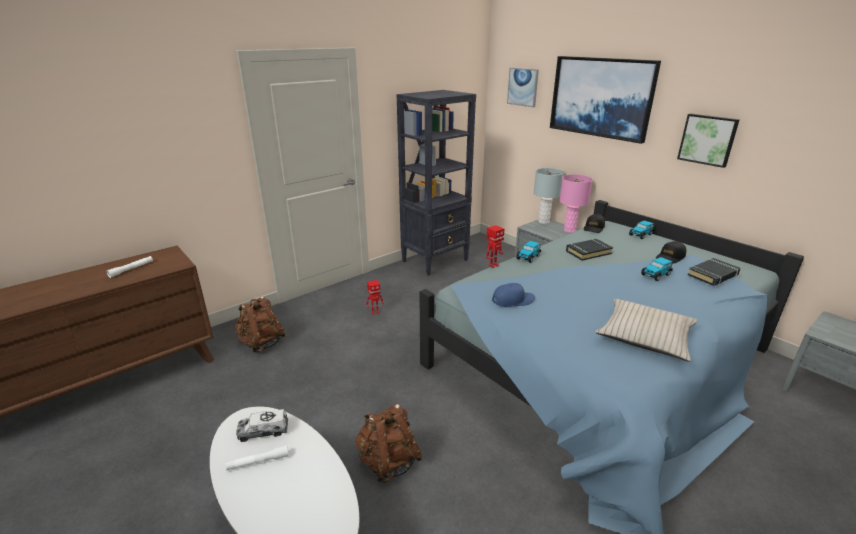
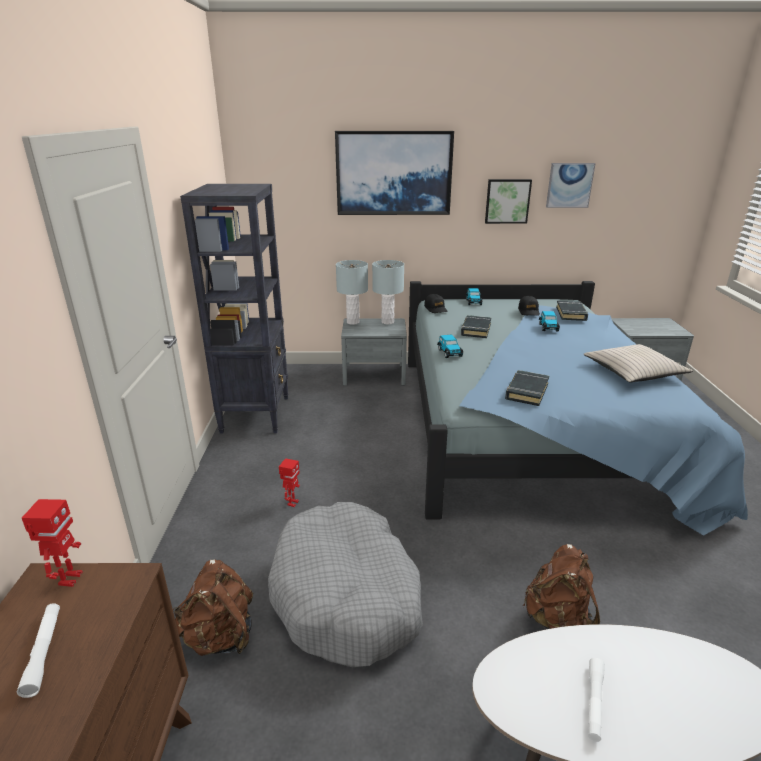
camera: 50 degrees left, 0 degrees up
toy truck [236,409,288,442] -> none
toy robot [486,225,504,268] -> toy robot moved to [22,499,83,587]
blue cap [492,283,535,307] -> black book [505,370,549,406]
picture [507,68,539,107] -> picture moved to [546,163,596,208]
pink table lamp [559,174,593,233] -> grey table lamp [372,260,404,325]
none -> grey dog bed [268,502,423,667]

